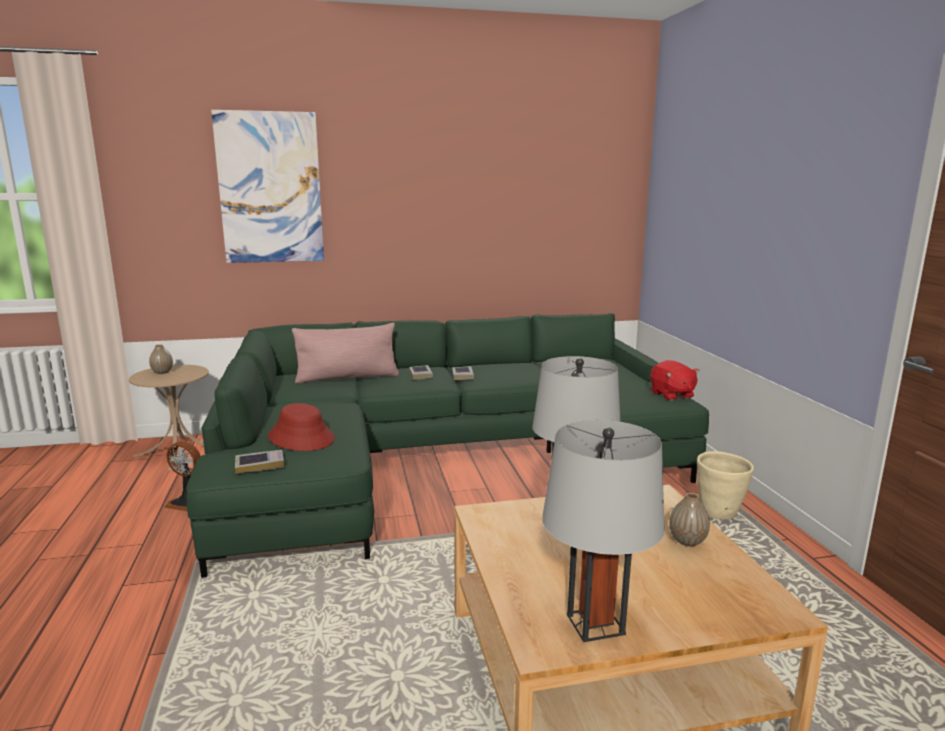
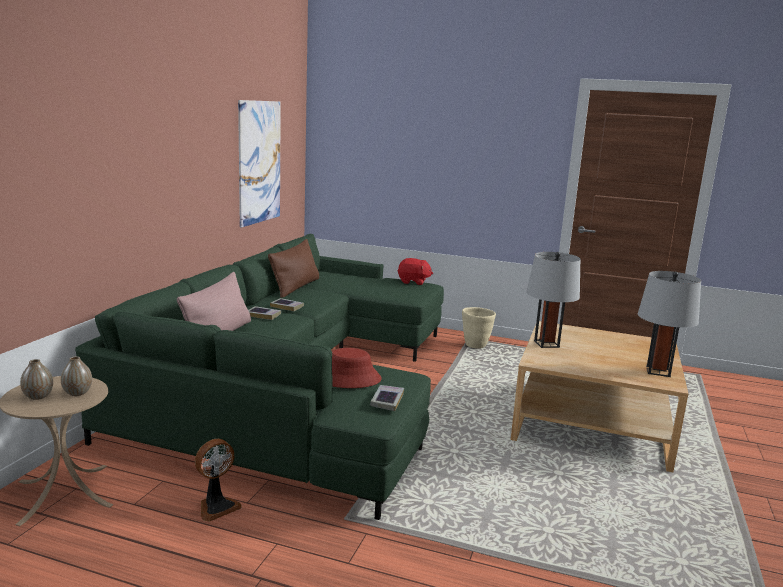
camera: 60 degrees left, 0 degrees up
picture [211,110,324,263] -> picture moved to [238,100,281,228]
vase [669,493,710,546] -> vase moved to [61,356,92,396]
none -> brown pillow [268,239,319,298]

